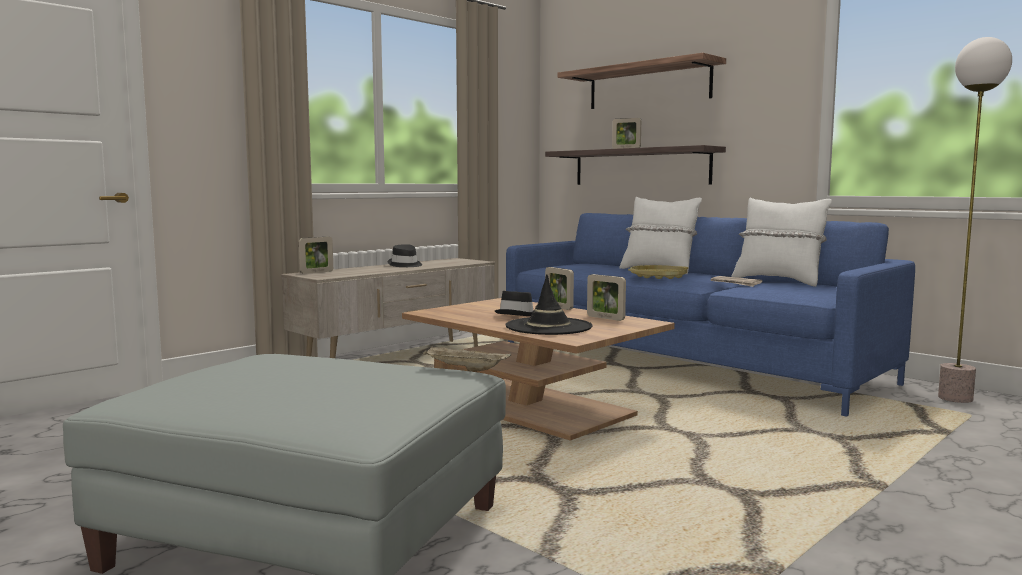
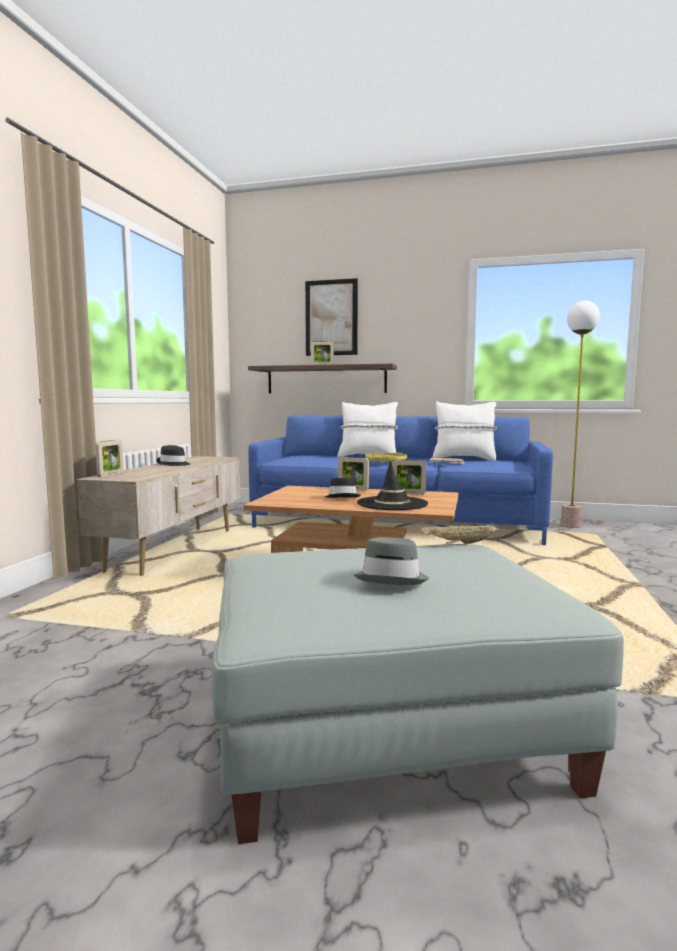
camera: 30 degrees left, 0 degrees up
shelf [557,53,726,109] -> picture [305,278,358,356]
none -> grey hat [354,537,429,585]

